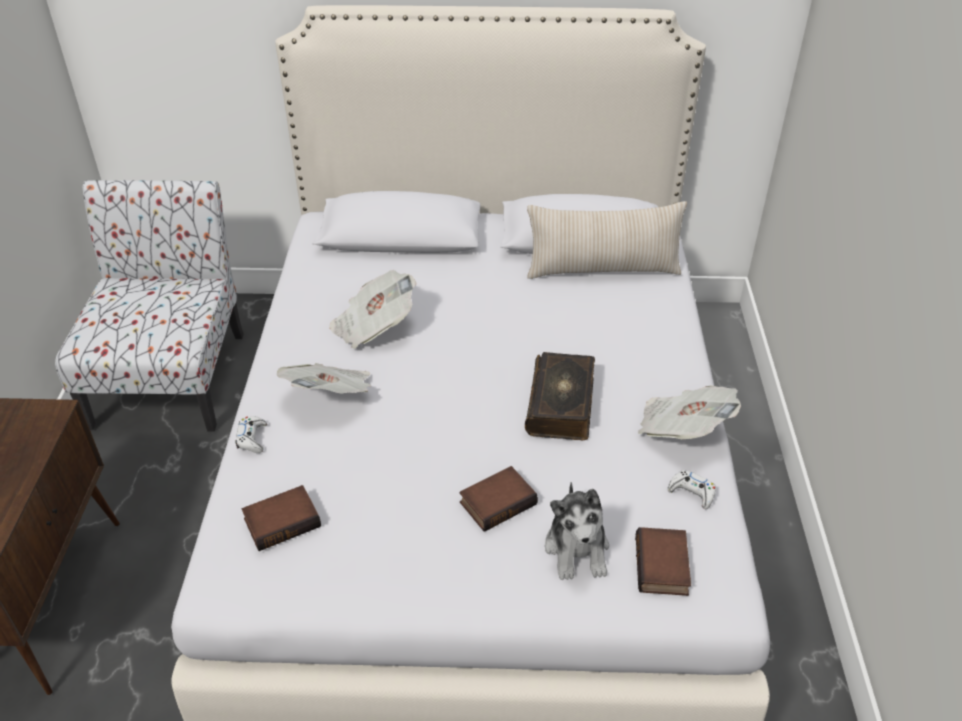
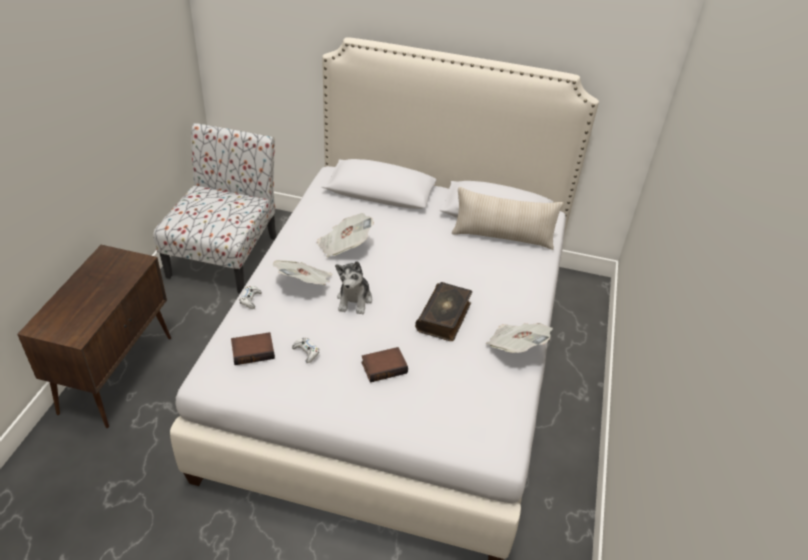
camera: 10 degrees right, 0 degrees up
plush toy [545,482,609,580] -> plush toy moved to [335,261,372,315]
book [635,527,691,596] -> none
white game controller [667,470,716,509] -> white game controller moved to [292,338,319,363]

